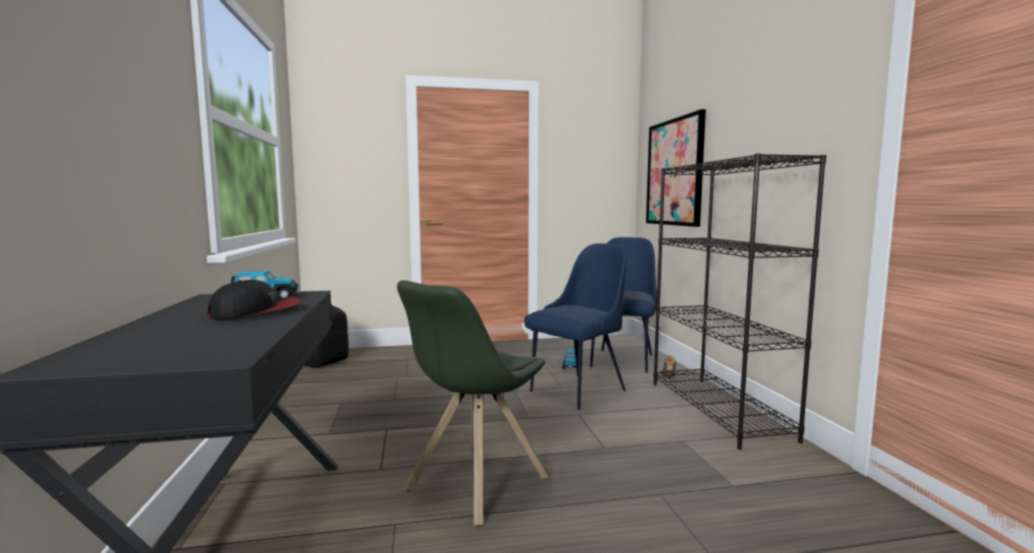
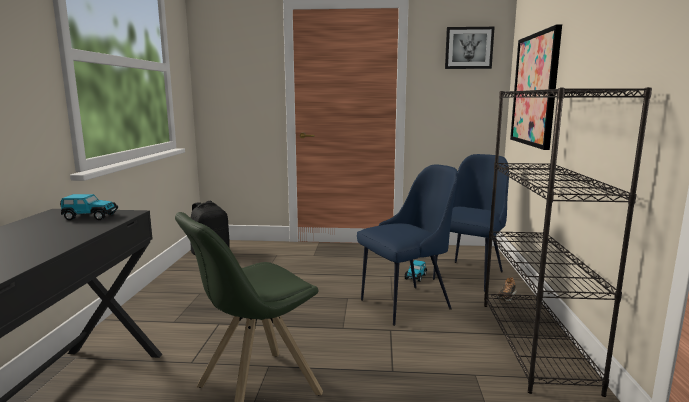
camera: 15 degrees right, 5 degrees up
cap [207,280,301,319] -> none
none -> picture [445,27,494,69]

